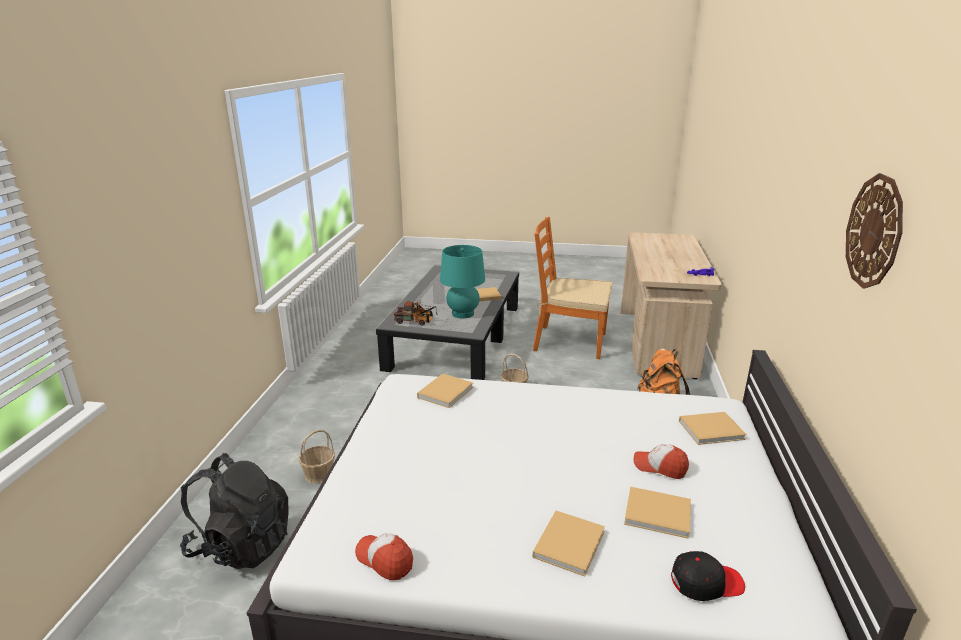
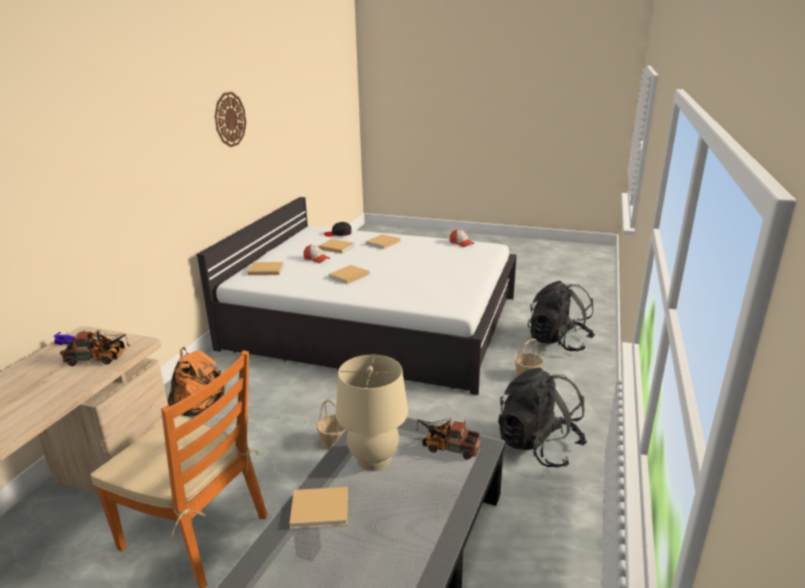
camera: 170 degrees left, 0 degrees up
beige book [417,373,473,408] -> beige book moved to [328,265,370,284]
turquoise table lamp [440,245,485,318] -> beige table lamp [336,355,408,471]
none -> toy truck [60,330,130,366]
none -> black backpack [498,368,587,468]

